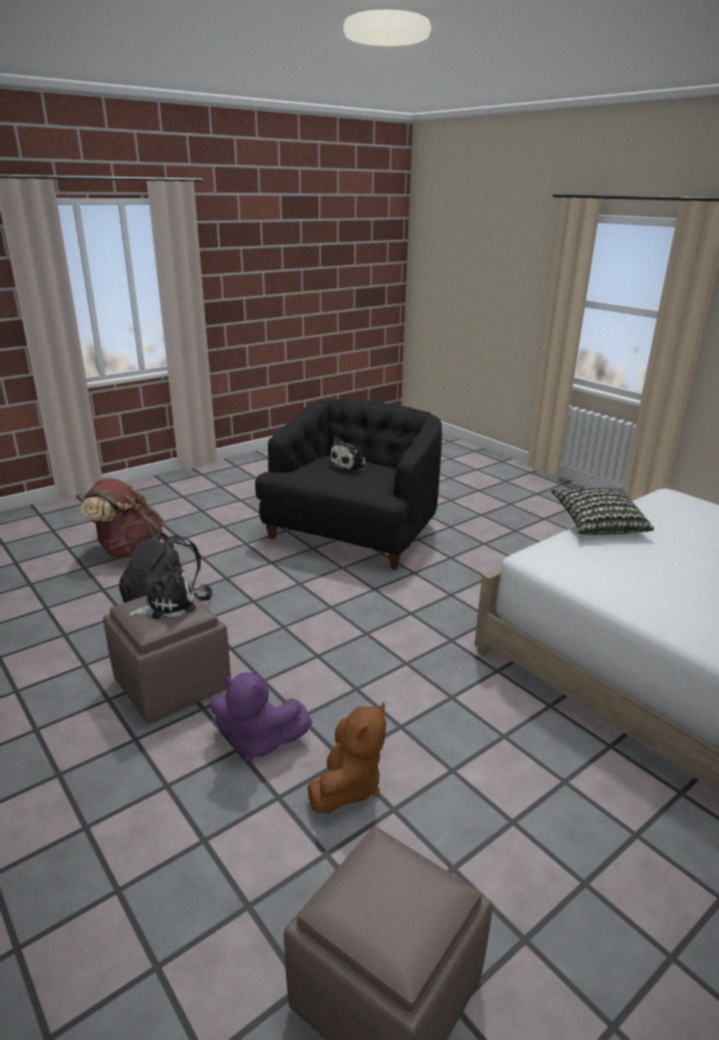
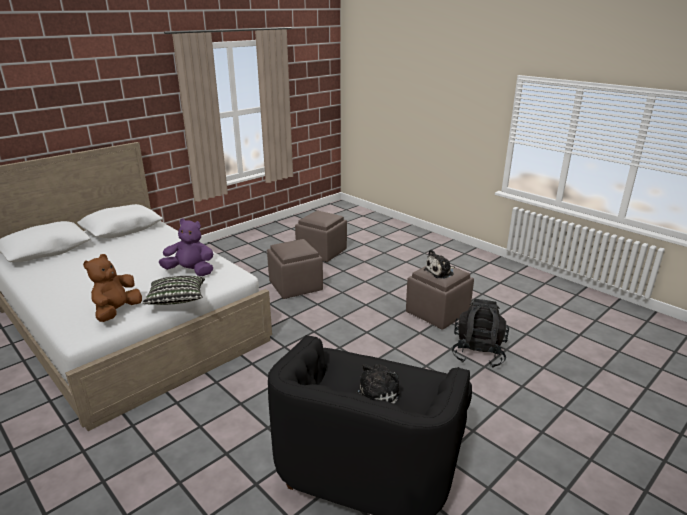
camera: 175 degrees right, 0 degrees up
brown backpack [81,478,163,558] -> none
purple plush toy [210,672,312,763] -> purple plush toy moved to [159,218,213,276]
brown plush toy [308,703,386,813] -> brown plush toy moved to [83,254,142,322]
none -> brown ottoman [267,239,323,299]

